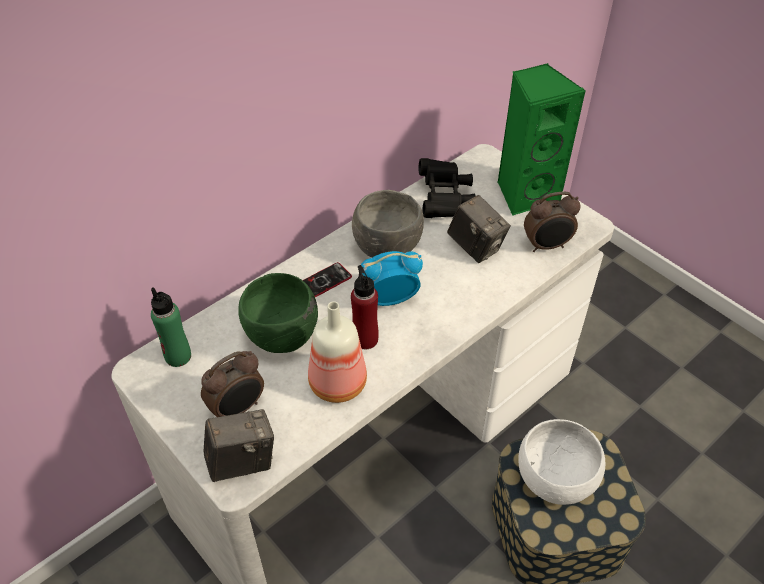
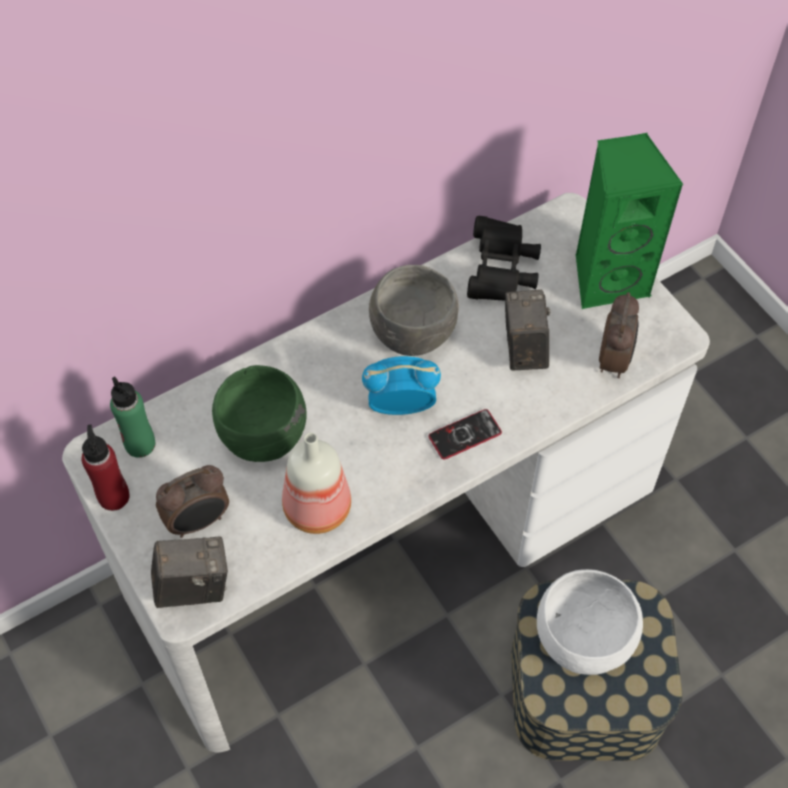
camera: 10 degrees right, 10 degrees up
phone [303,262,352,297] -> phone moved to [429,409,502,460]
red bottle [351,265,379,349] -> red bottle moved to [81,424,130,511]
camera [447,195,511,263] -> camera turned 150 degrees counterclockwise [505,290,550,370]
alarm clock [524,191,581,252] -> alarm clock turned 75 degrees counterclockwise [599,292,639,378]

